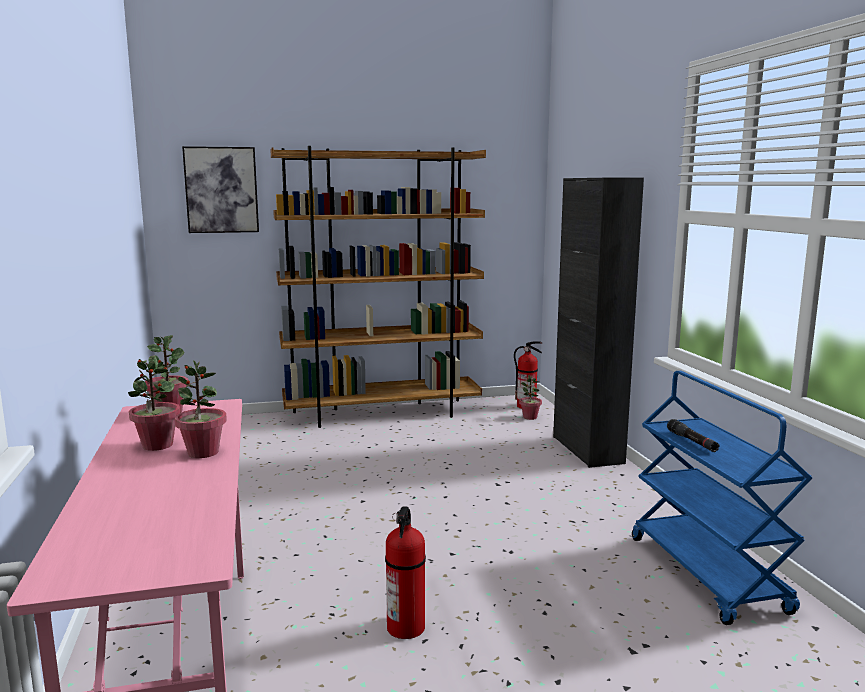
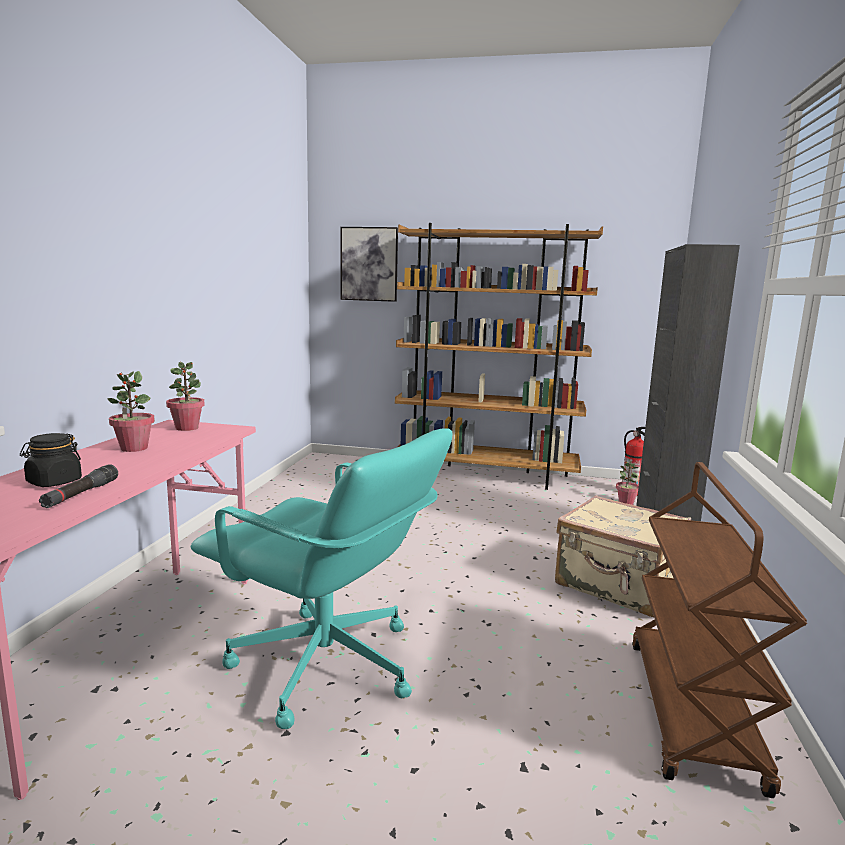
camera: 25 degrees right, 0 degrees up
potted plant [175,360,227,458] -> none
fire extinguisher [385,506,426,639] -> turquoise office chair [191,428,452,729]
blue cart [632,371,812,625] -> brown cart [632,462,808,798]
black flashlight [667,419,720,452] -> black flashlight moved to [39,464,118,508]
none -> black jar [20,433,82,487]
none -> beige suitcase [555,495,691,617]

